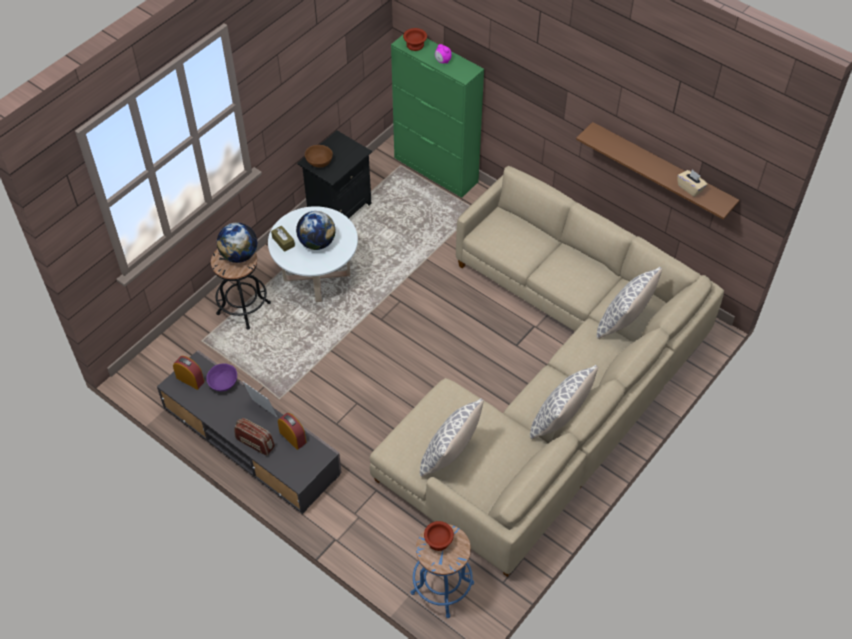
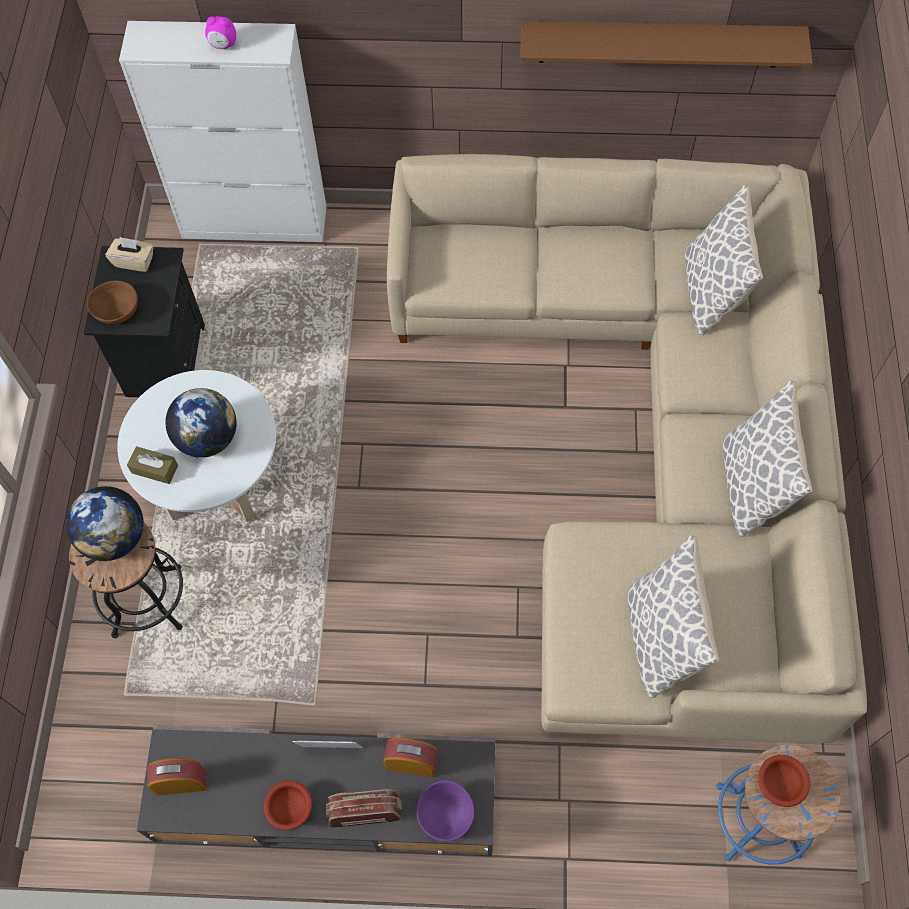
camera: 35 degrees left, 10 degrees up
purple bowl [206,363,237,392] -> purple bowl moved to [417,780,474,841]
green cabinet [391,34,484,198] -> white cabinet [119,21,327,242]
brown bowl [403,28,427,51] -> brown bowl moved to [264,781,312,830]
beige tissue box [677,169,708,197] -> beige tissue box moved to [105,237,154,272]

